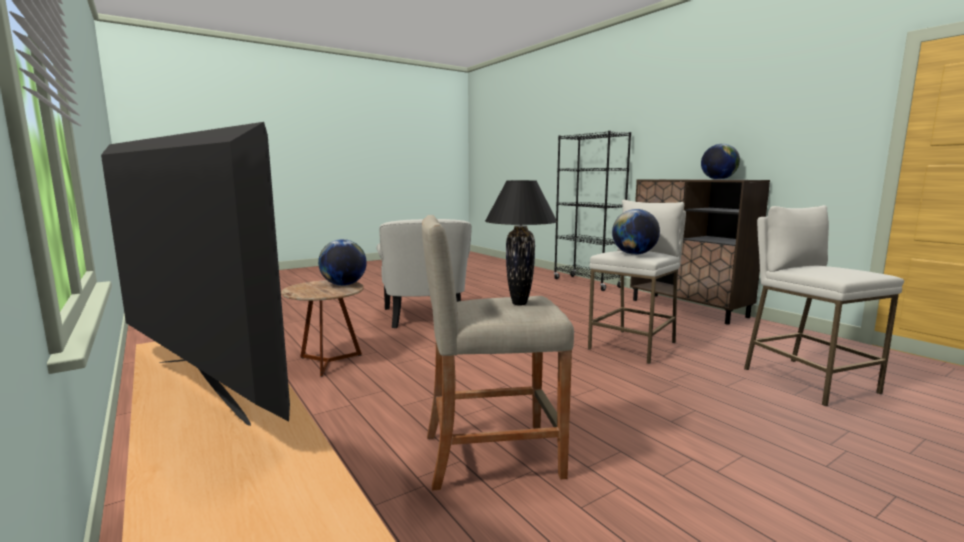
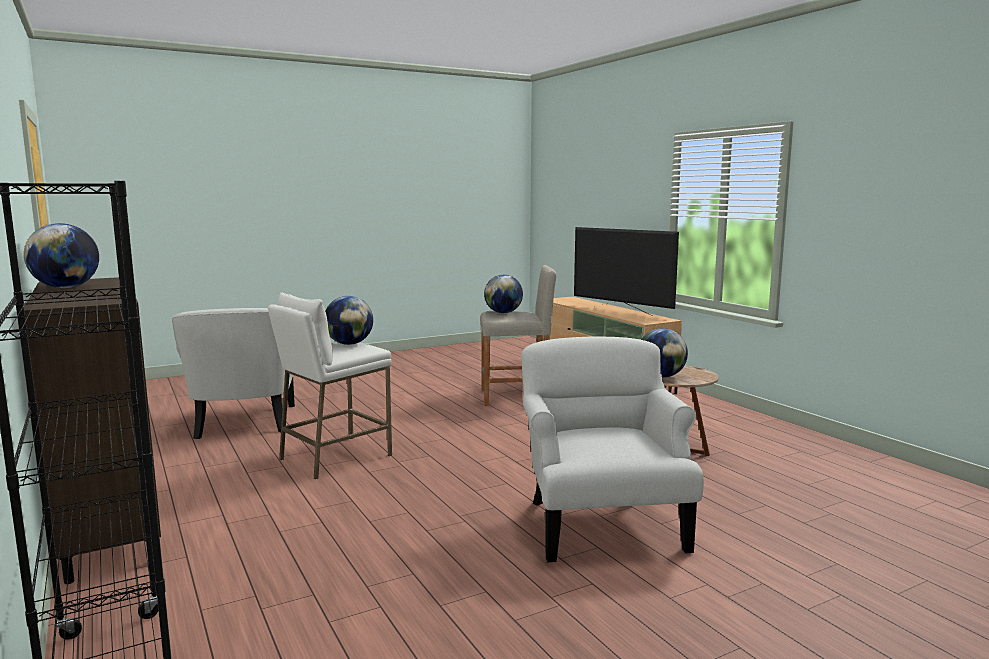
camera: 175 degrees left, 0 degrees up
black table lamp [485,180,558,306] -> globe [484,275,523,313]
white stool [744,205,904,406] -> white armchair [172,308,295,439]

